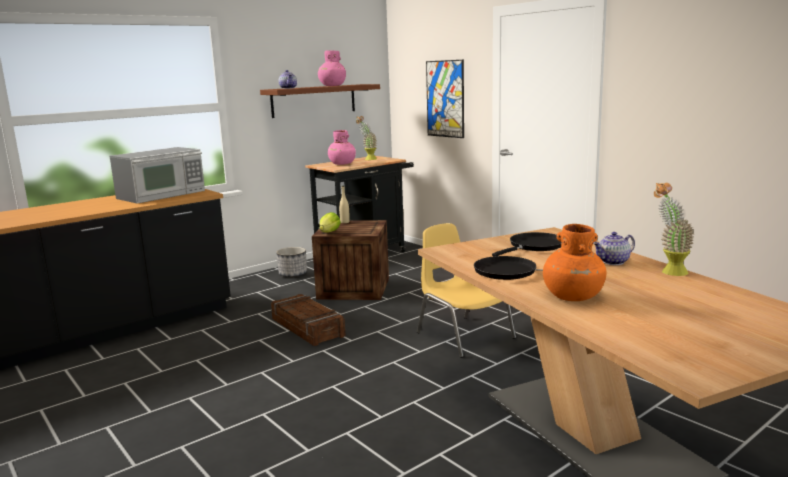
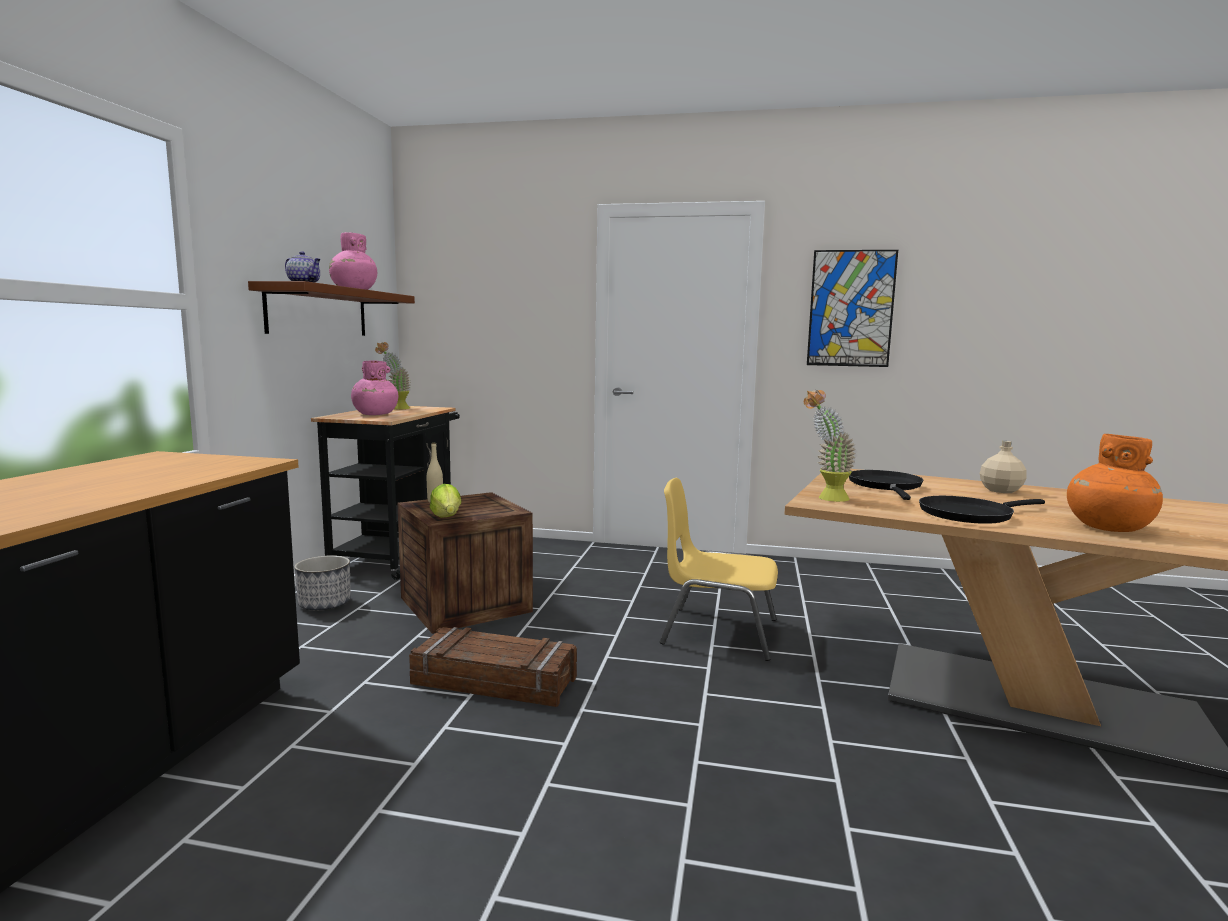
camera: 40 degrees left, 5 degrees down
microwave [110,147,205,204] -> none
picture [426,60,464,138] -> picture moved to [807,250,898,367]
teapot [593,232,635,265] -> beige bottle [980,441,1027,493]
potted plant [654,182,694,276] -> potted plant moved to [804,390,856,502]

